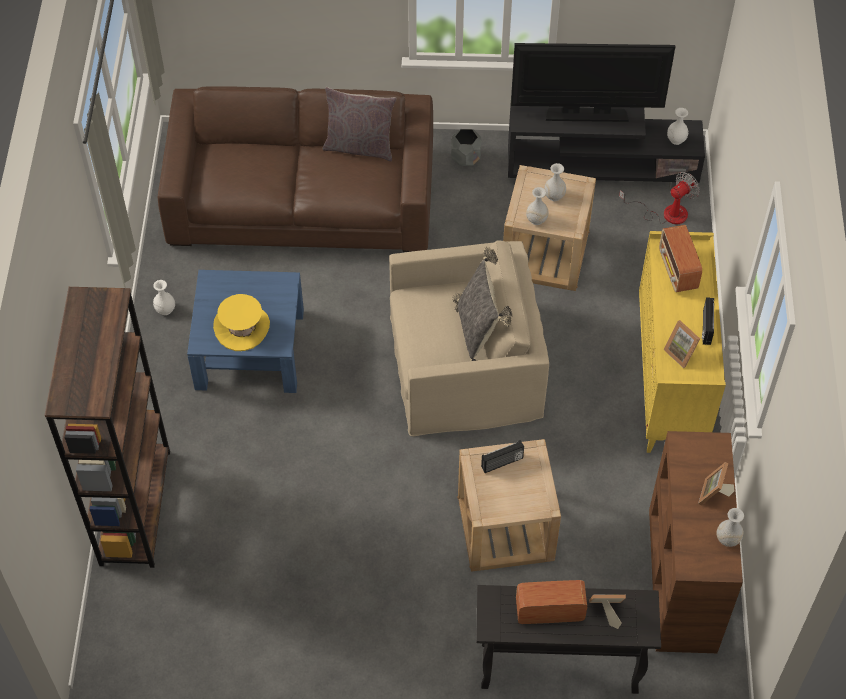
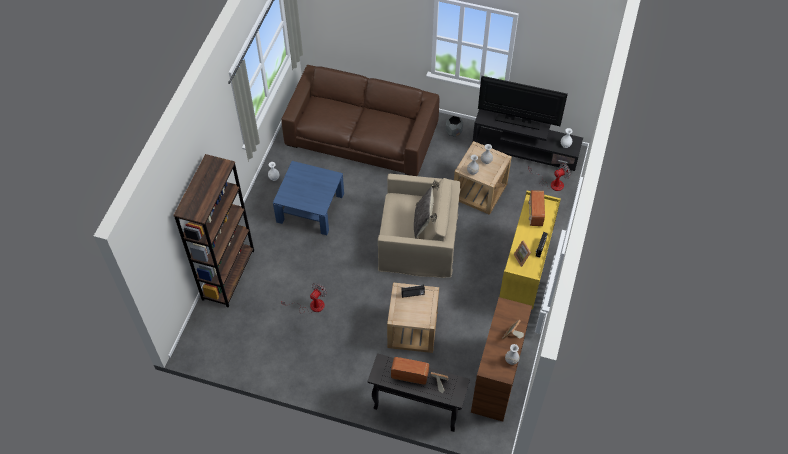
camera: 15 degrees right, 0 degrees up
yellow hat [213,294,270,351] -> none
grey pillow [323,87,396,161] -> none
none -> fan [281,283,327,314]

